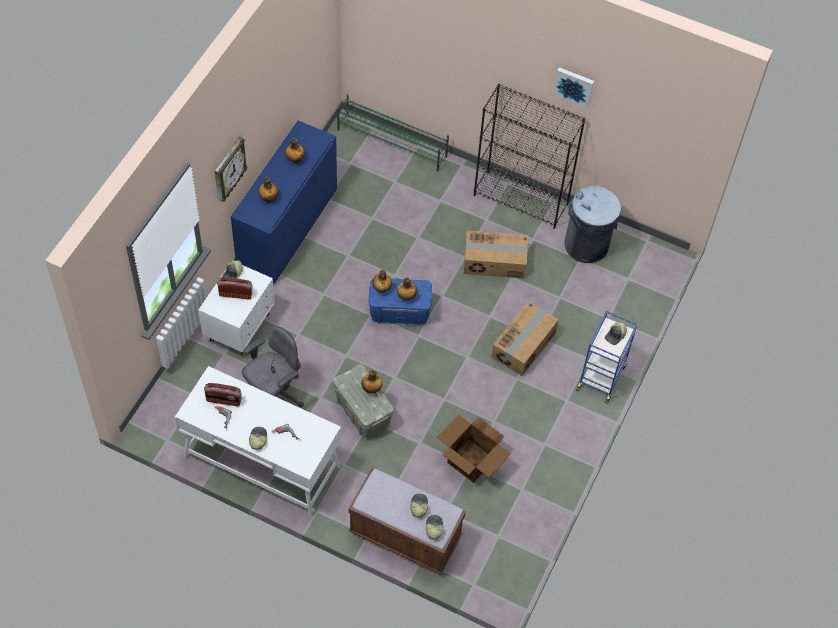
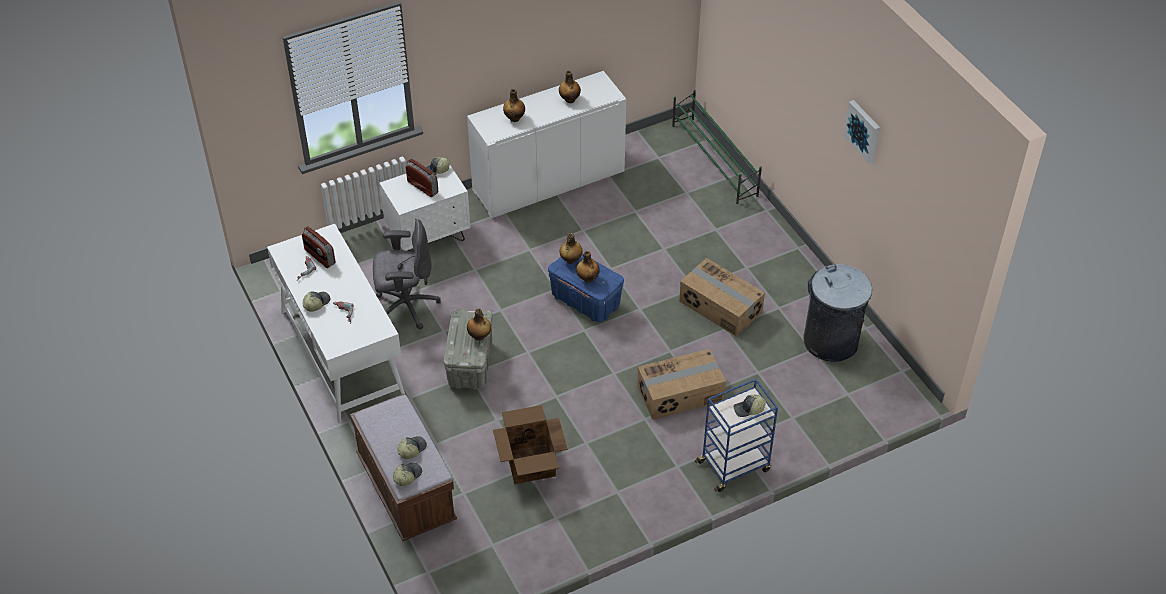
camera: 40 degrees right, 10 degrees down
wall clock [215,136,248,202] -> none
blue cabinet [231,121,337,284] -> white cabinet [467,71,626,218]
black bookcase [474,84,586,229] -> none

